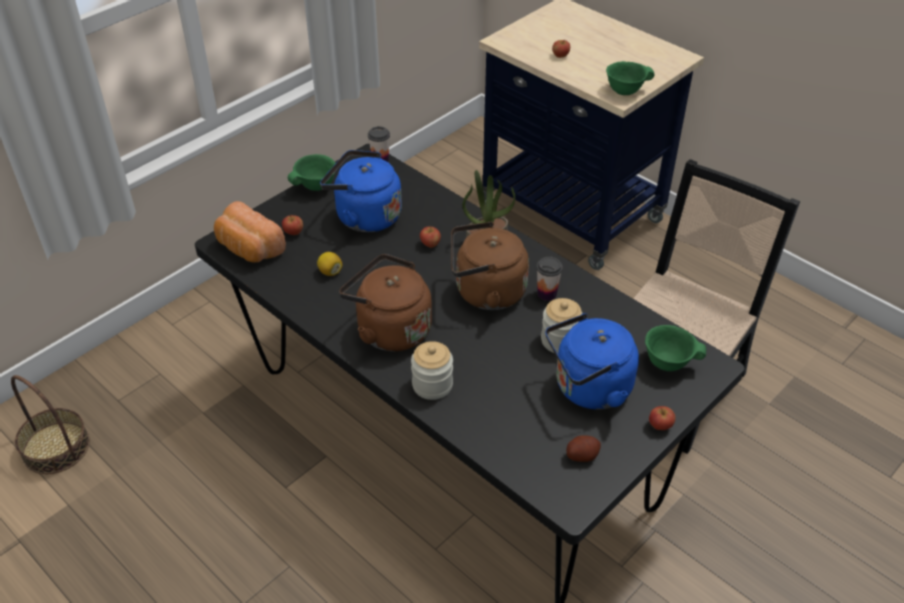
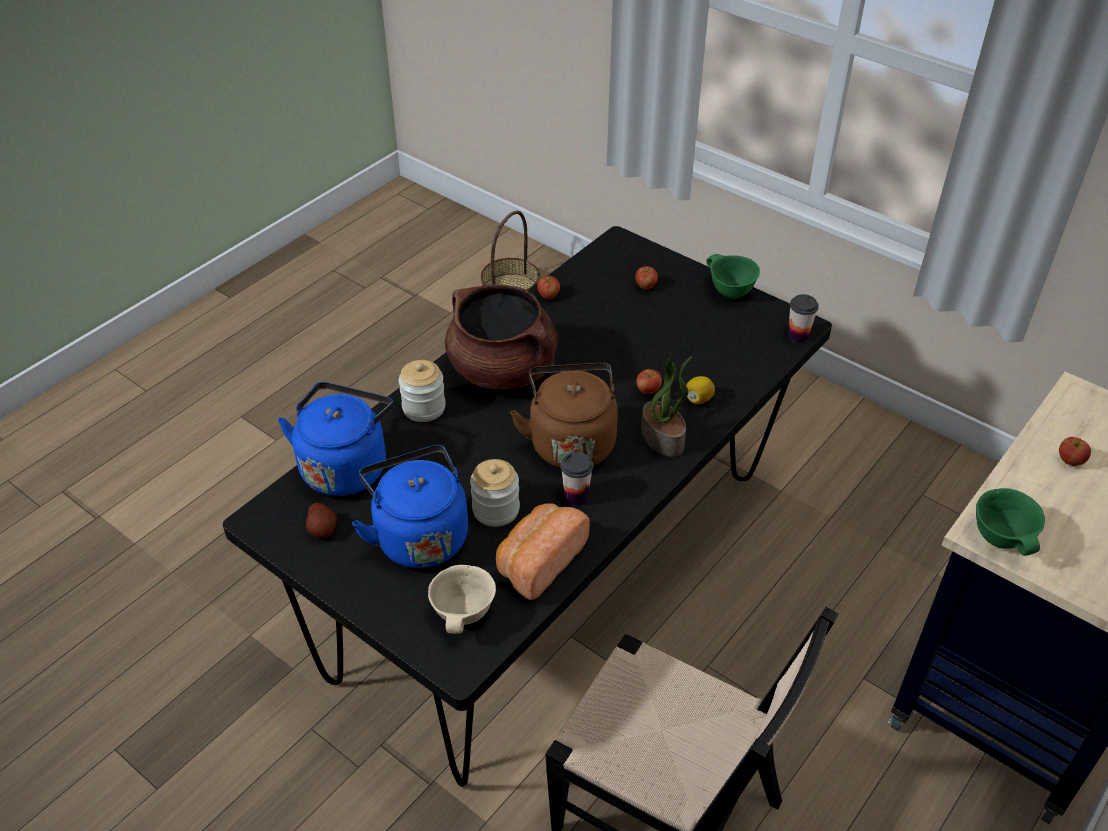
camera: 85 degrees right, 0 degrees up
bread [214,201,286,263] -> bread moved to [496,503,590,600]
lemon [317,252,342,276] -> lemon moved to [686,376,715,404]
blue kettle [320,150,402,232] -> blue kettle moved to [278,382,394,496]
brown kettle [339,254,432,351] -> brown cooking pot [445,284,558,390]
green bowl [645,325,706,371] -> beige bowl [428,565,496,634]
apple [649,406,676,430] -> apple moved to [537,276,560,299]

